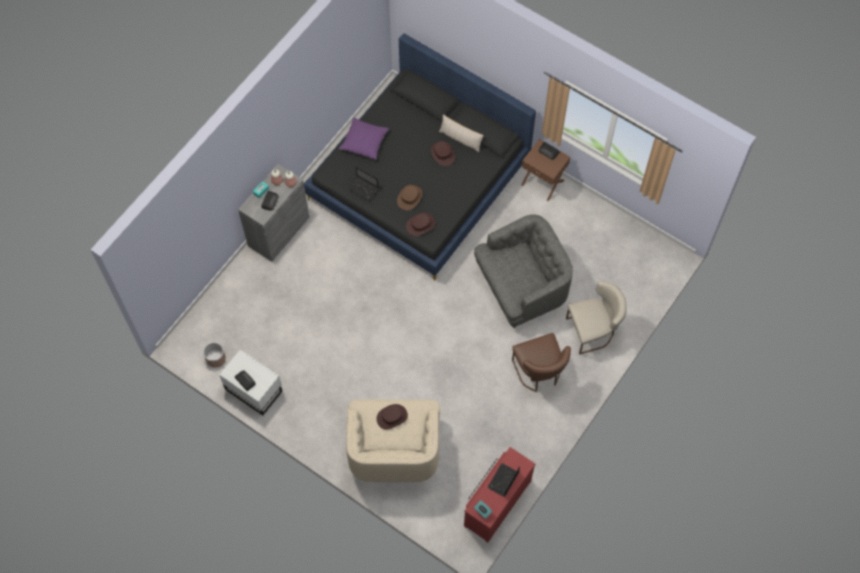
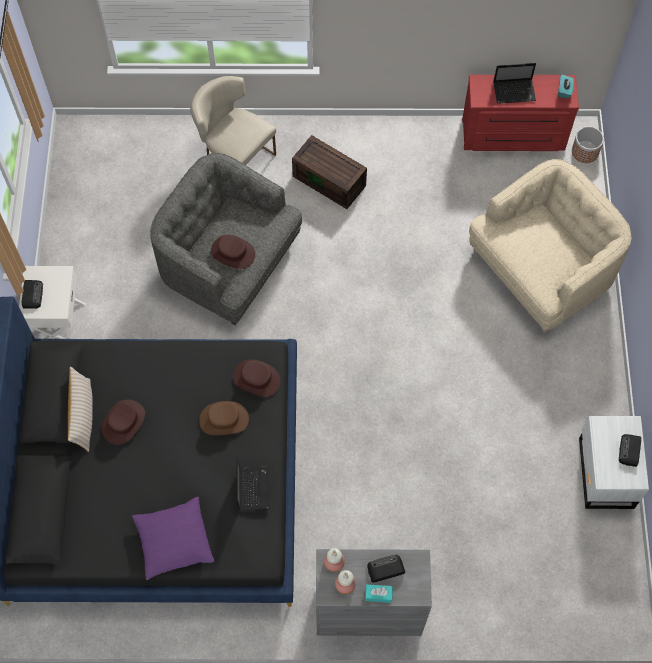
camera: 125 degrees left, 0 degrees up
planter [203,342,226,367] -> planter moved to [572,126,604,163]
brown hat [376,404,408,430] -> brown hat moved to [211,235,255,269]
brown chair [512,333,571,392] -> brown storage box [292,135,367,209]
brown nightstand [522,139,570,201] -> white nightstand [19,266,86,339]

